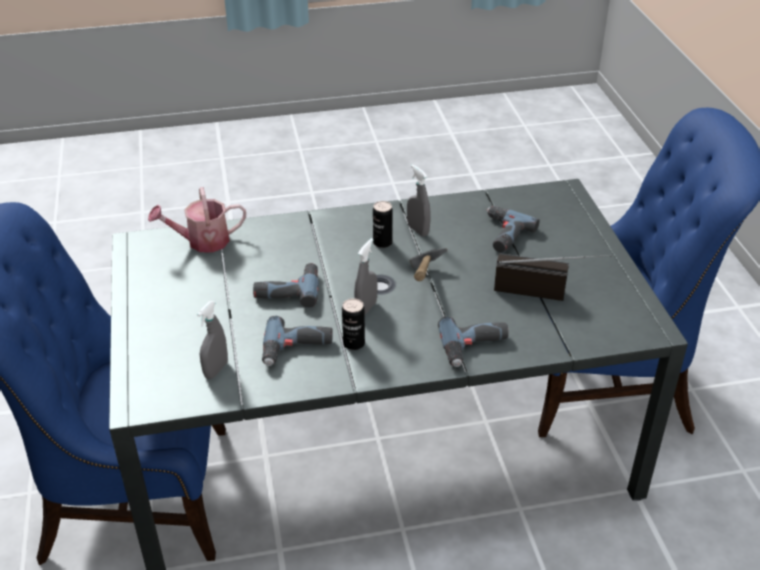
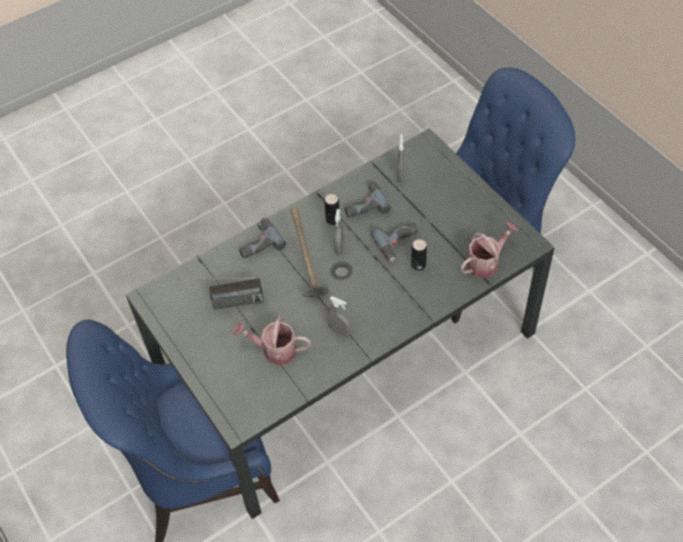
camera: 160 degrees right, 15 degrees up
can [373,201,393,248] -> can moved to [411,239,427,271]
power drill [487,206,540,253] -> watering can [233,317,311,365]

